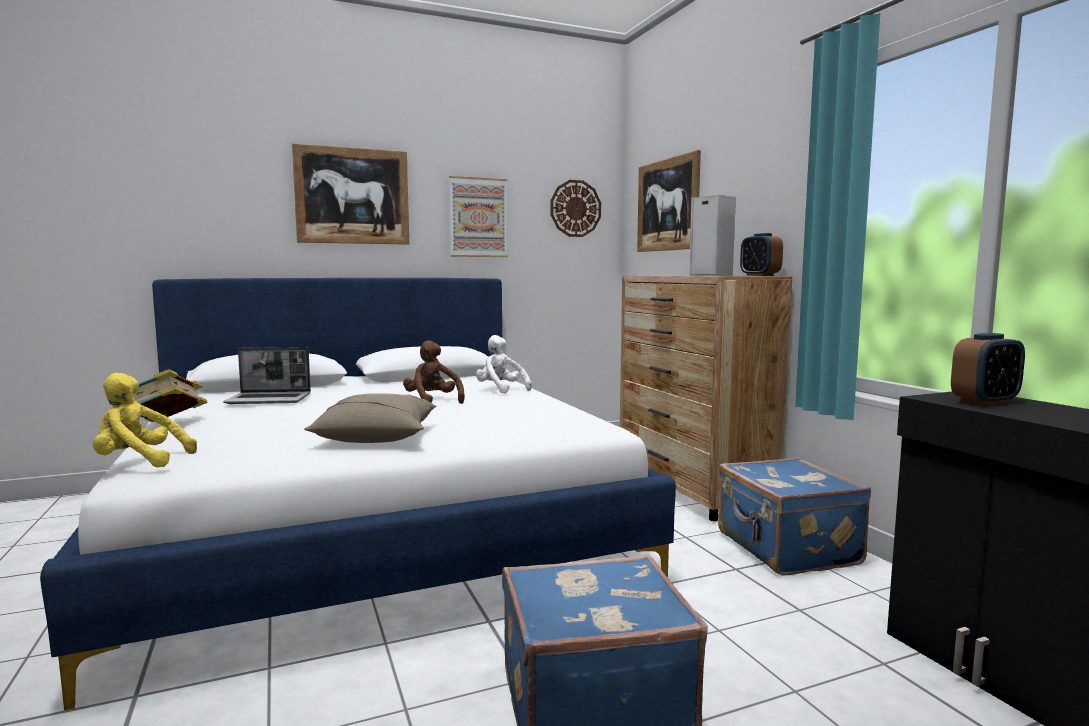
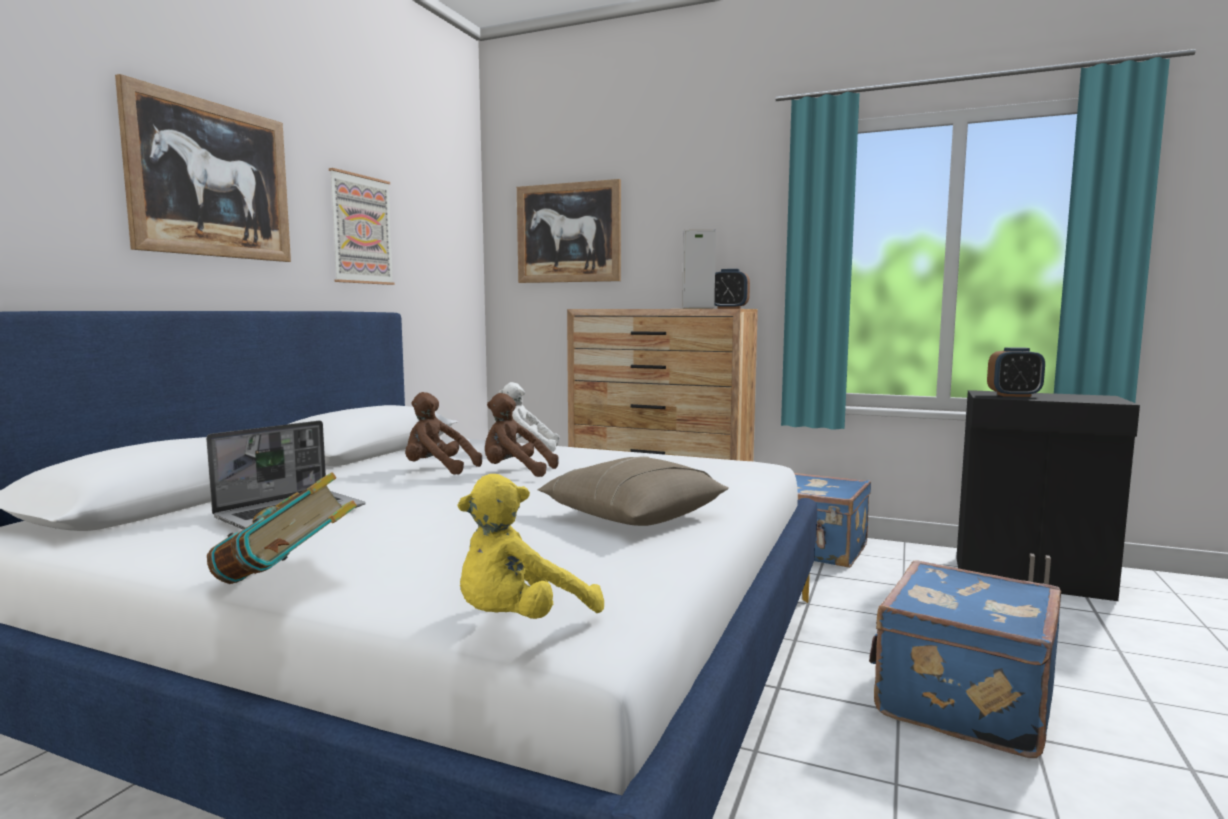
camera: 45 degrees left, 0 degrees up
wall clock [551,180,601,237] -> none
alarm clock [951,333,1025,406] -> alarm clock turned 75 degrees clockwise [987,347,1045,397]
none -> brown plush toy [405,392,482,475]

